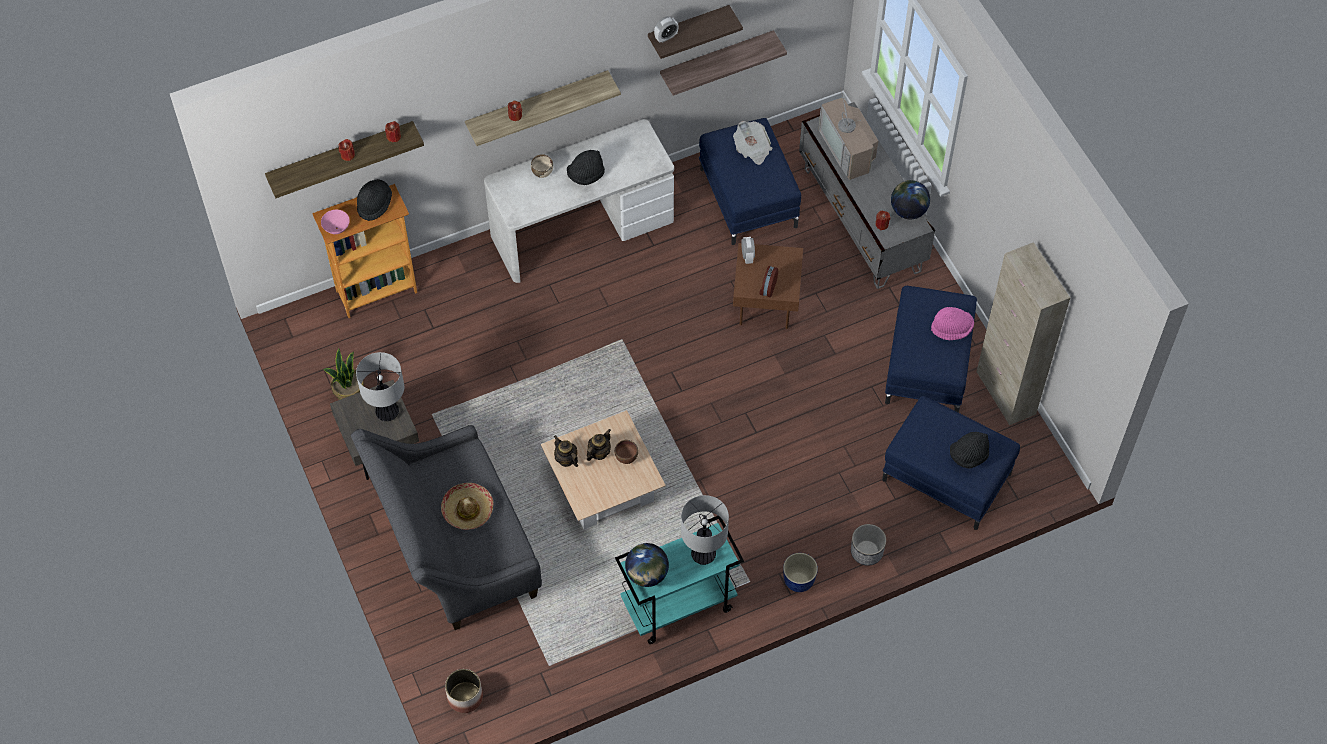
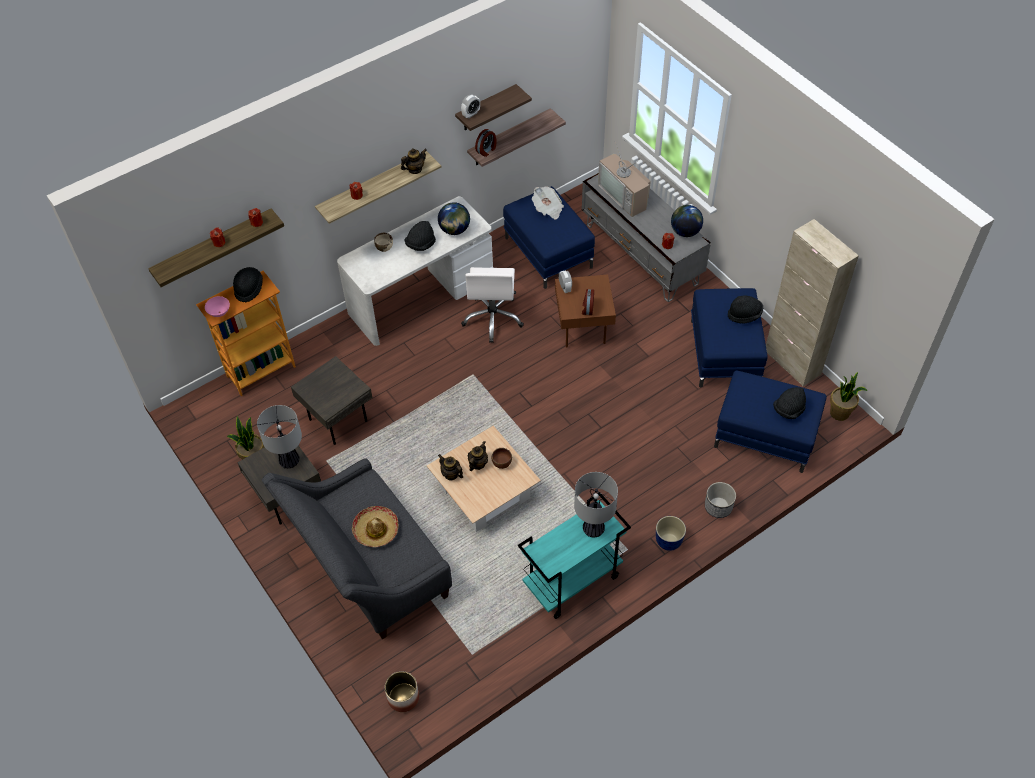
camera: 10 degrees left, 5 degrees down
globe [625,543,669,587] -> globe moved to [438,202,470,235]
pink hat [931,307,974,340] -> black hat [728,295,763,324]
none -> grey side table [291,356,372,445]
none -> teapot [401,148,427,174]
none -> white office chair [461,267,524,343]
none -> alarm clock [475,129,496,157]
none -> potted plant [830,372,867,421]

